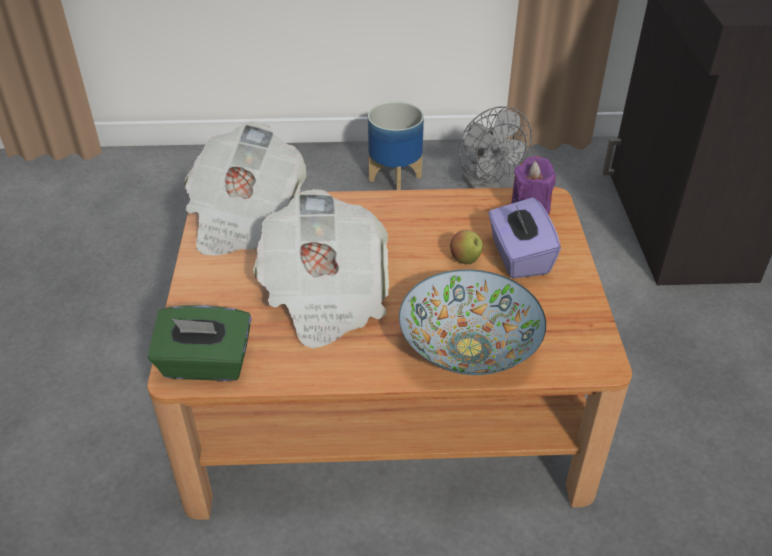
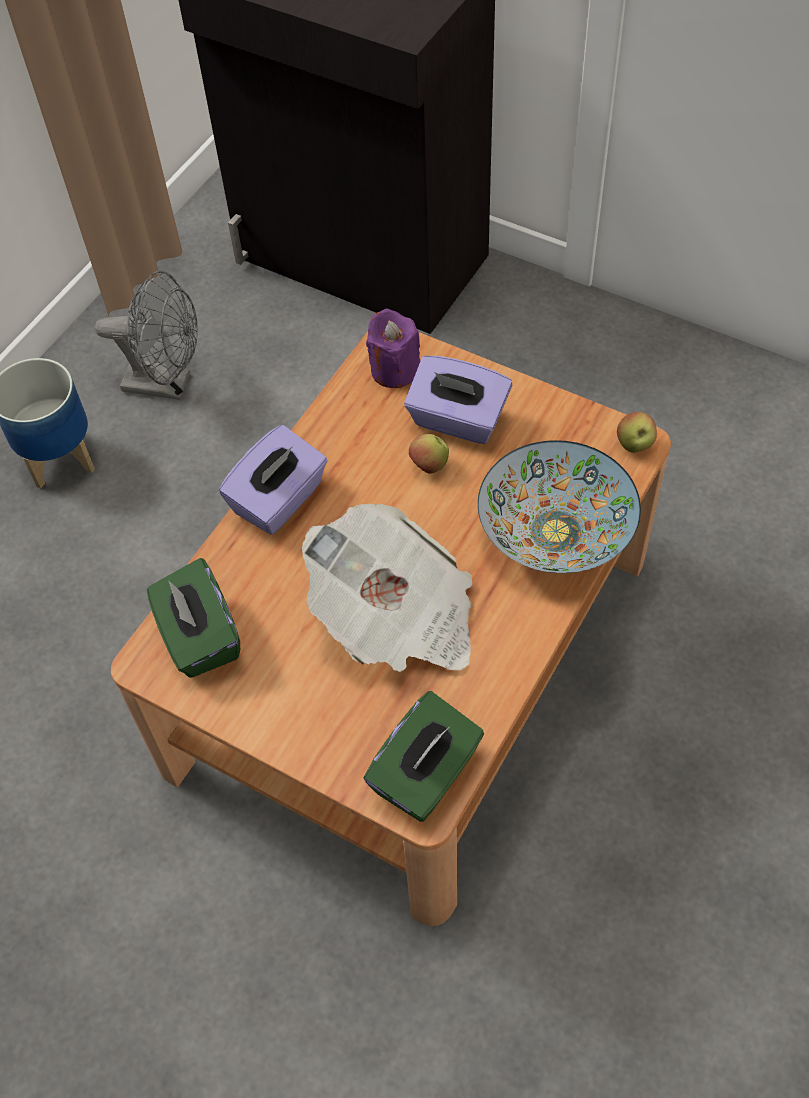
camera: 55 degrees left, 15 degrees up
newspaper [184,123,307,256] -> green tissue box [147,558,240,678]
none -> purple tissue box [219,425,327,535]
none -> apple [617,412,657,453]

